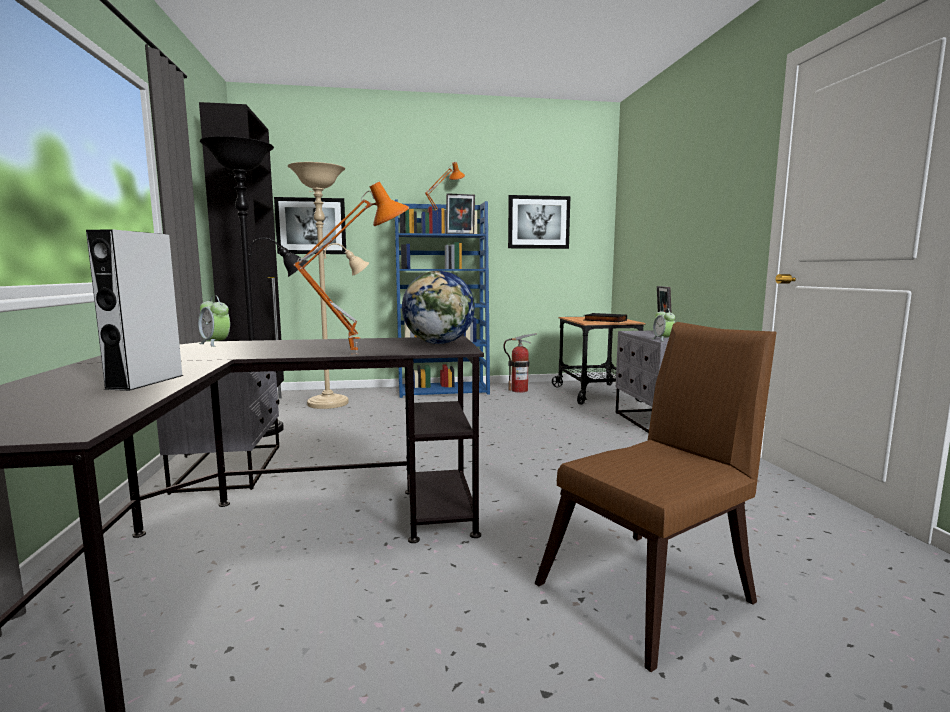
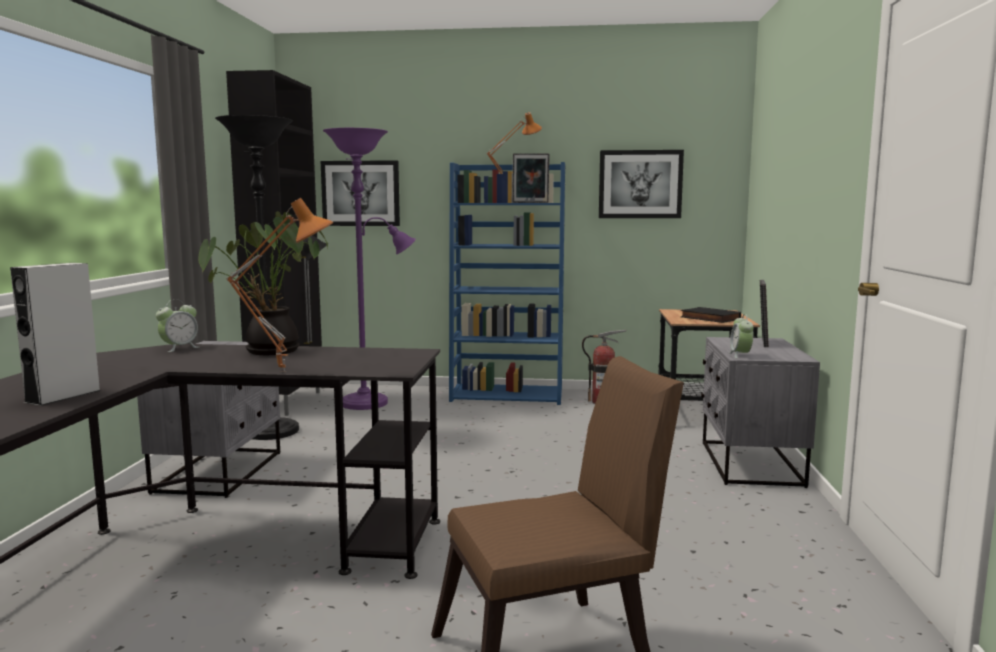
camera: 15 degrees right, 0 degrees up
alarm clock [198,295,230,347] -> alarm clock turned 105 degrees counterclockwise [156,300,199,352]
beige floor lamp [288,162,369,409] -> purple floor lamp [323,128,416,410]
globe [402,271,475,344] -> none
none -> potted plant [199,211,328,355]

